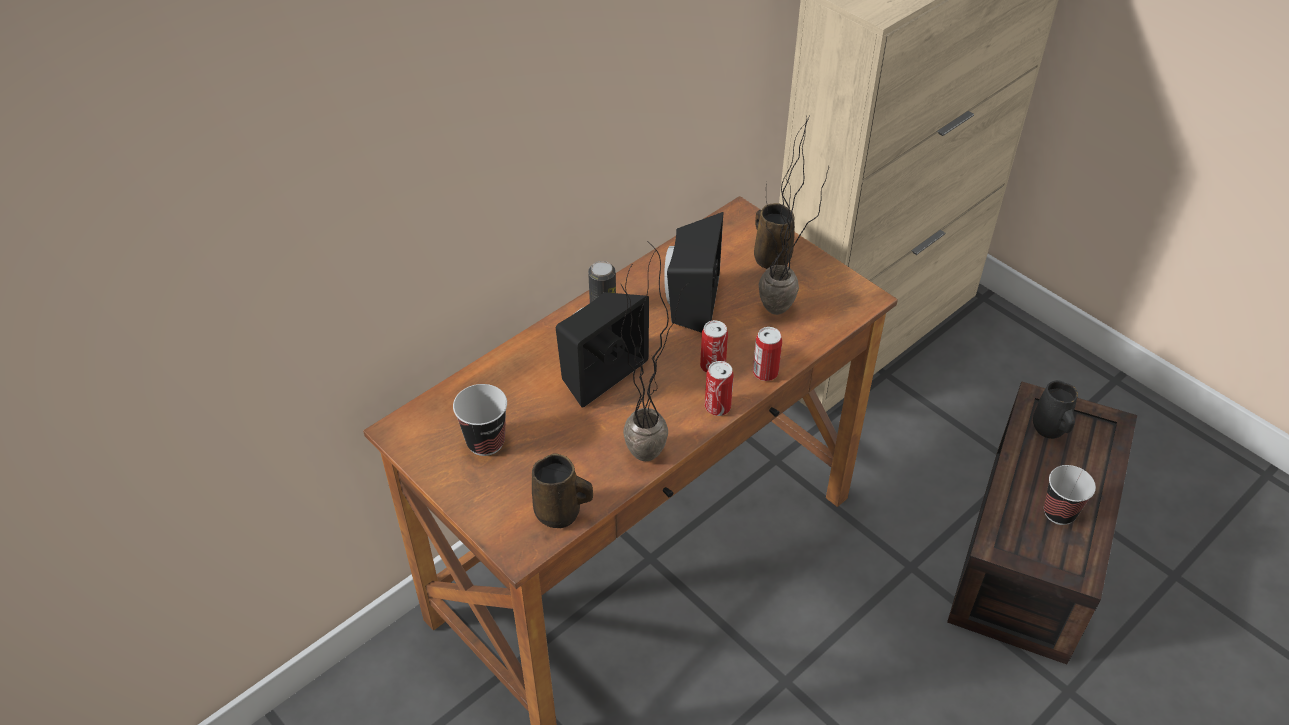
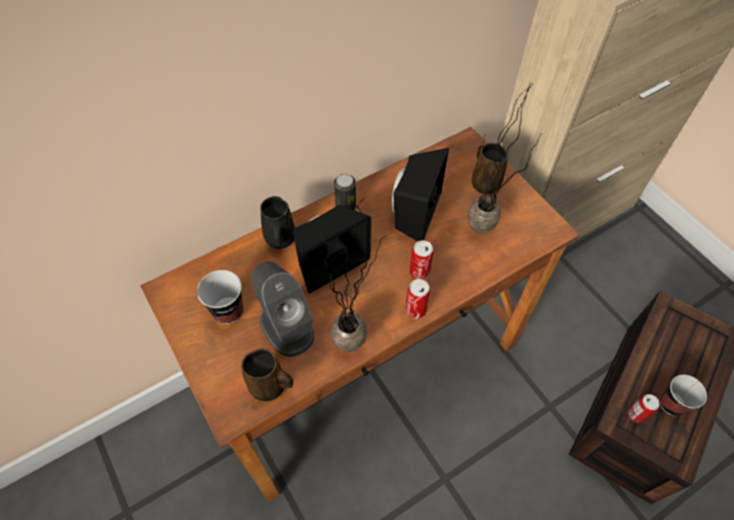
camera: 10 degrees right, 10 degrees up
can [753,327,782,381] -> can moved to [628,394,660,423]
black mug [1033,380,1078,439] -> black mug moved to [260,196,295,249]
none -> grey speaker [251,261,314,357]

